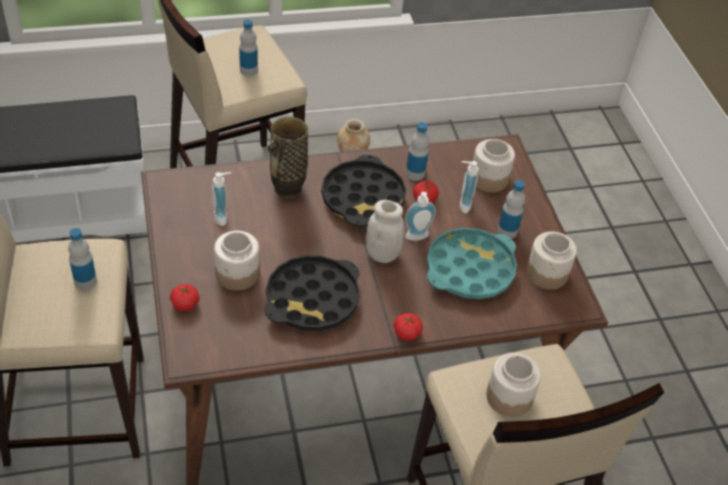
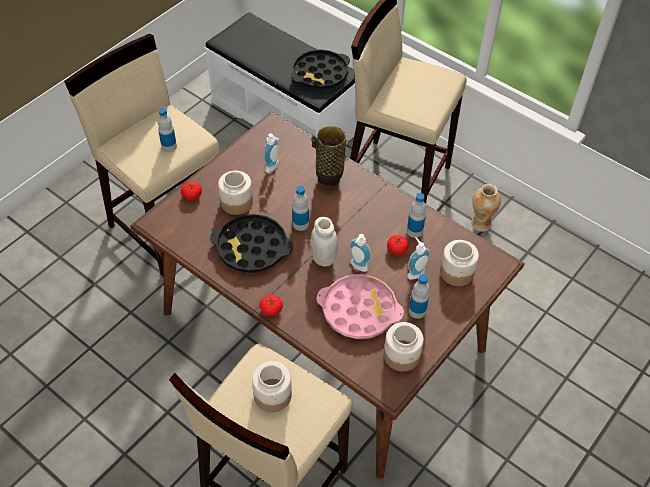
camera: 55 degrees right, 5 degrees up
bottle [239,19,258,76] -> bottle moved to [292,186,309,231]
black tray [321,155,406,227] -> black tray moved to [291,49,350,89]
turquoise tray [427,228,517,299] -> pink tray [316,274,404,339]

